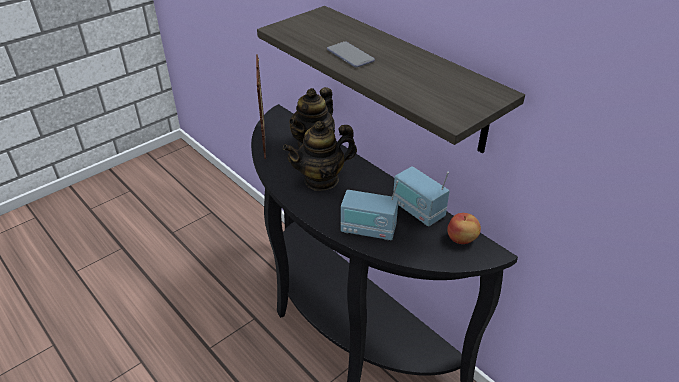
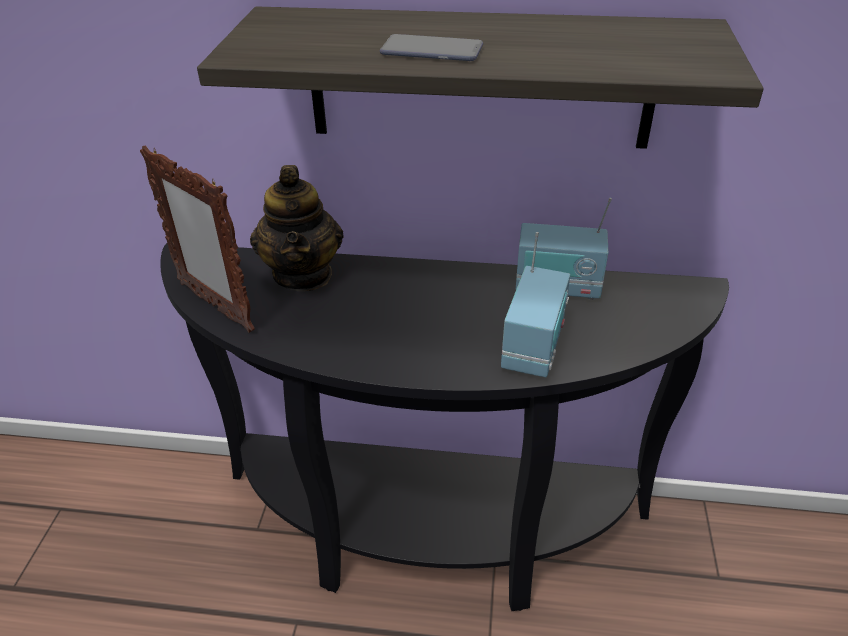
camera: 40 degrees left, 0 degrees up
teapot [283,121,357,191] -> none
radio [341,180,399,240] -> radio turned 45 degrees counterclockwise [501,232,570,377]
apple [447,213,481,244] -> none

